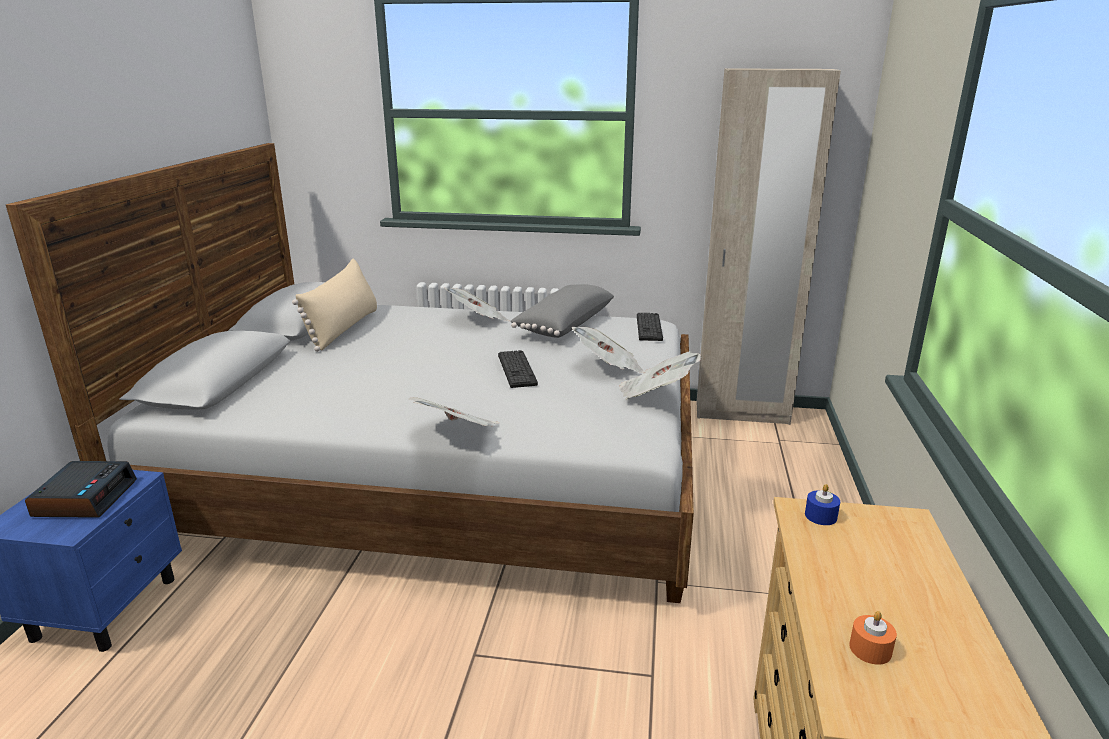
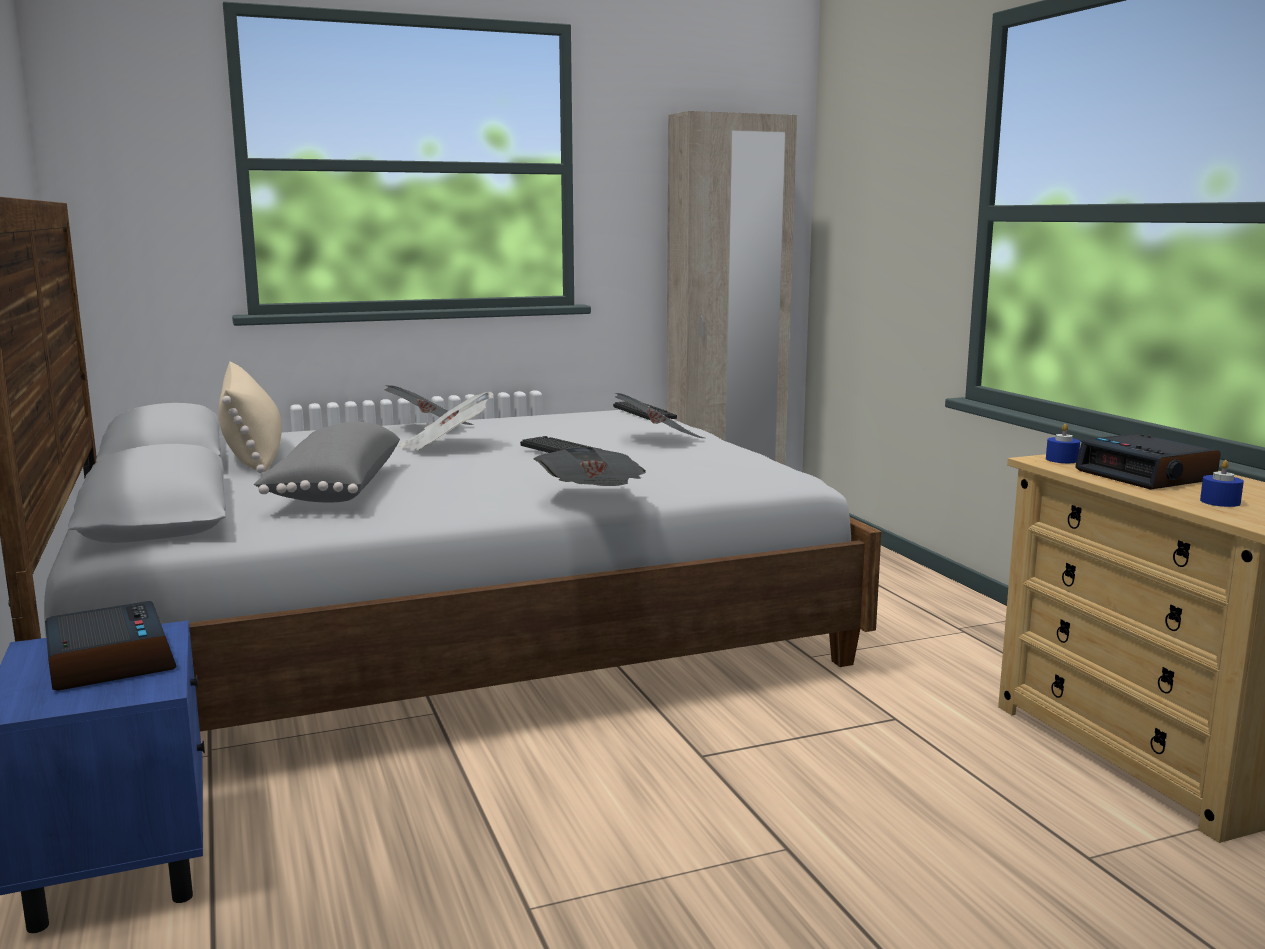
camera: 30 degrees left, 10 degrees down
grey pillow [510,284,614,338] -> grey pillow moved to [254,422,400,503]
newspaper [619,351,701,400] -> newspaper moved to [399,392,494,450]
orange candle [849,611,897,665] -> blue candle [1200,460,1244,507]
none -> alarm clock [1075,433,1221,490]

